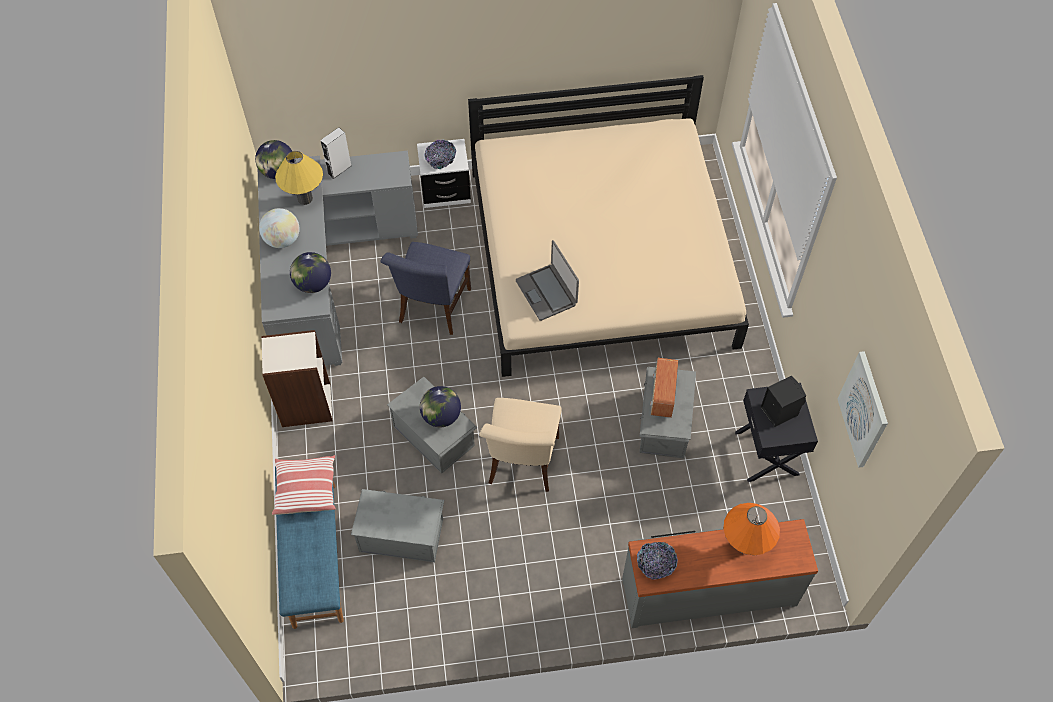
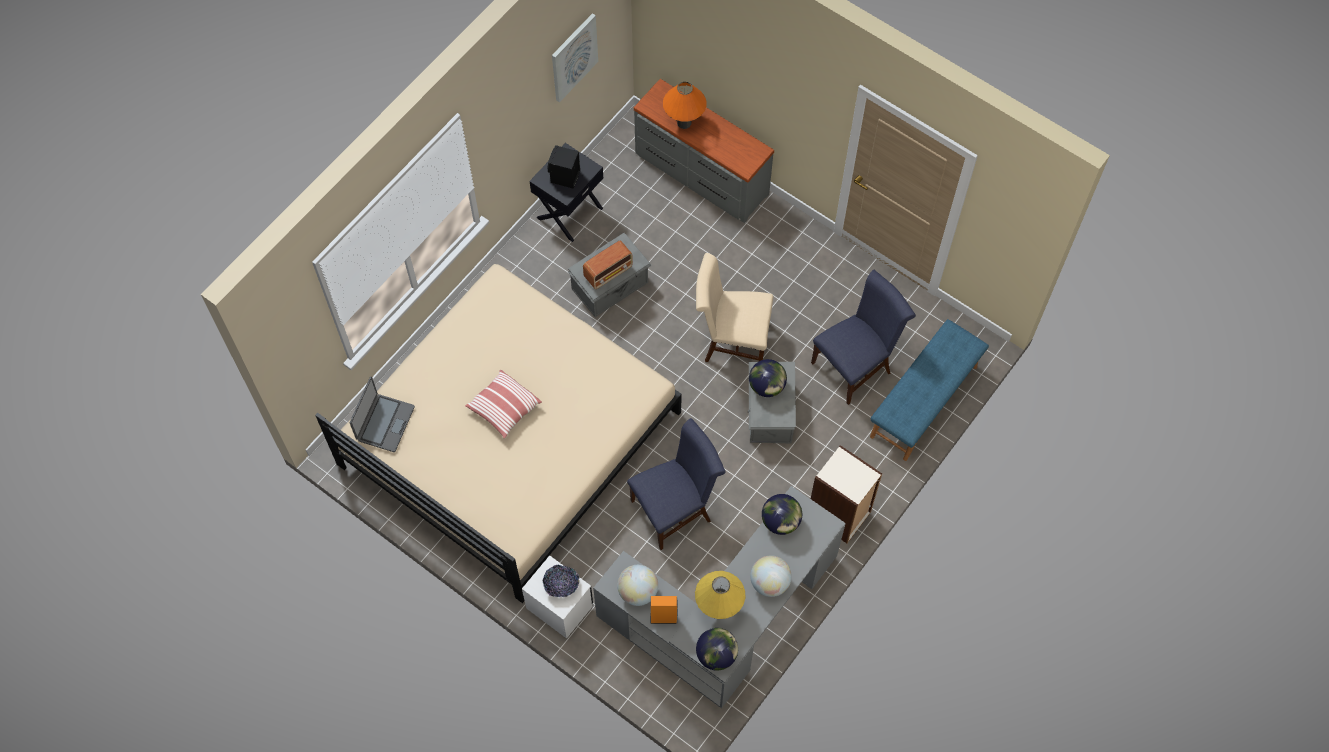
camera: 135 degrees left, 5 degrees up
pillow [272,455,336,515] -> pillow moved to [465,370,542,439]
grey speaker [320,127,352,179] -> orange speaker [650,596,678,624]
grey storage box [351,489,444,562] -> blue chair [811,270,916,405]
beige chair [479,398,562,492] -> beige chair turned 135 degrees counterclockwise [696,253,773,362]
laptop [516,240,579,321] -> laptop moved to [350,377,415,452]
bowl [637,542,678,580] -> none
none -> globe [617,565,658,606]

